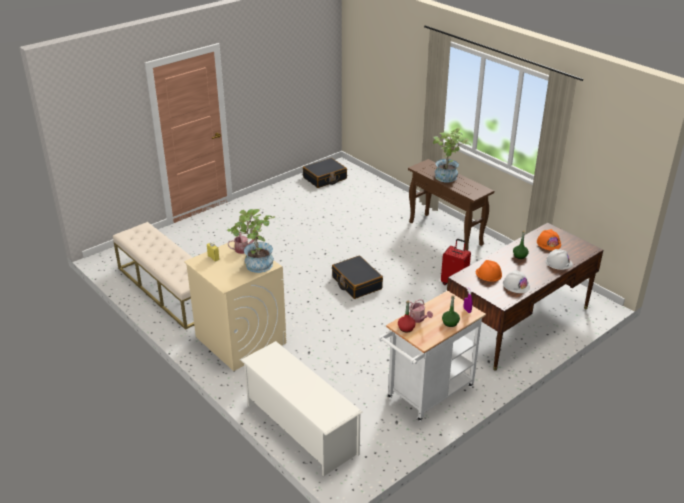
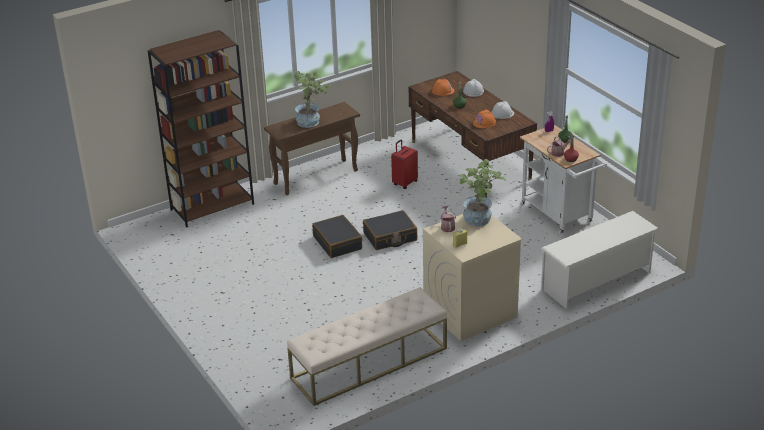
camera: 80 degrees left, 0 degrees up
black suitcase [303,158,347,188] -> black suitcase moved to [312,215,362,258]
none -> brown bookcase [148,30,254,228]

